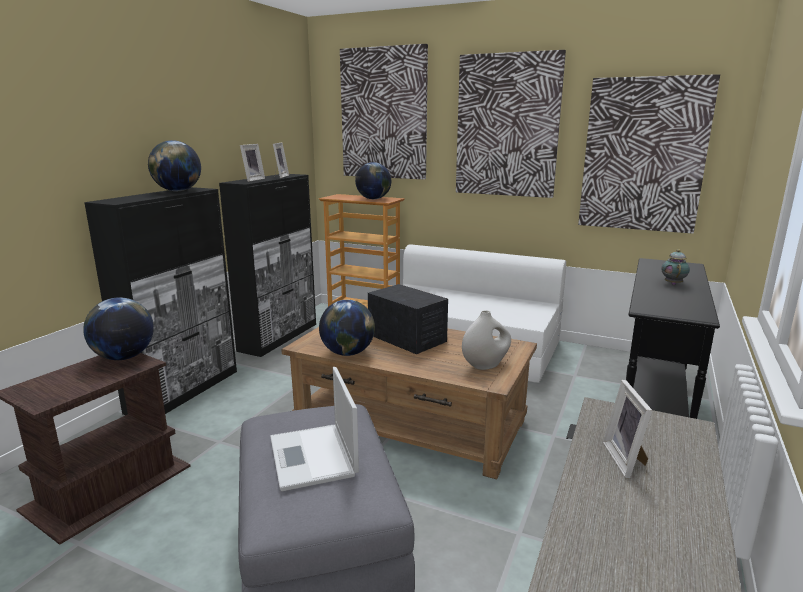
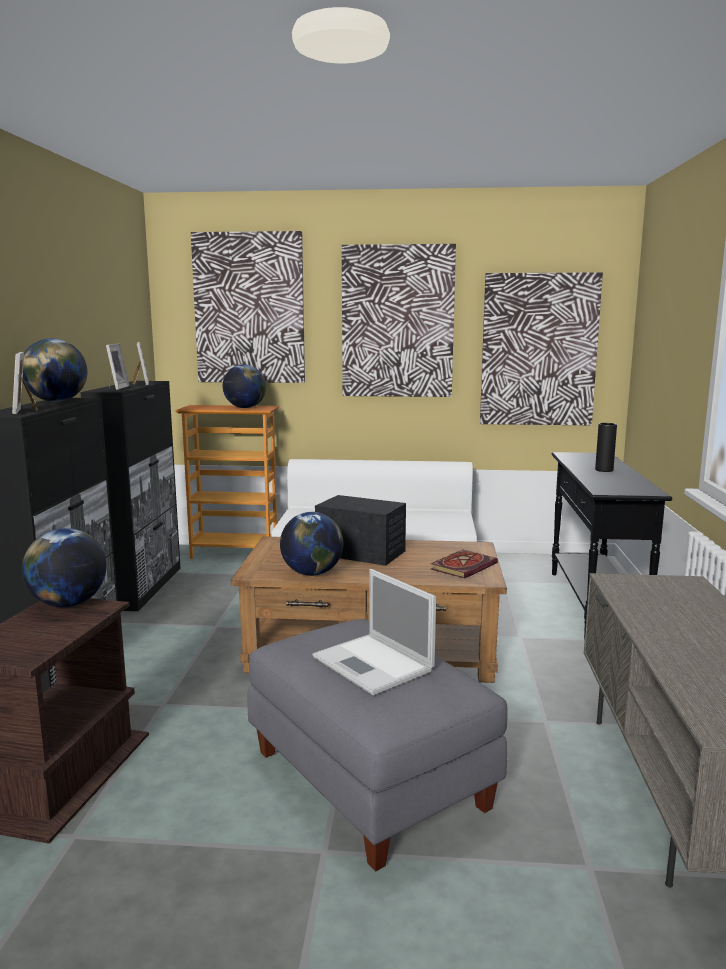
camera: 20 degrees left, 5 degrees down
white vase [462,310,511,370] -> book [431,550,498,578]
picture frame [603,380,652,479] -> picture frame moved to [12,352,38,414]
teapot [661,249,690,285] -> black vase [595,423,617,472]

